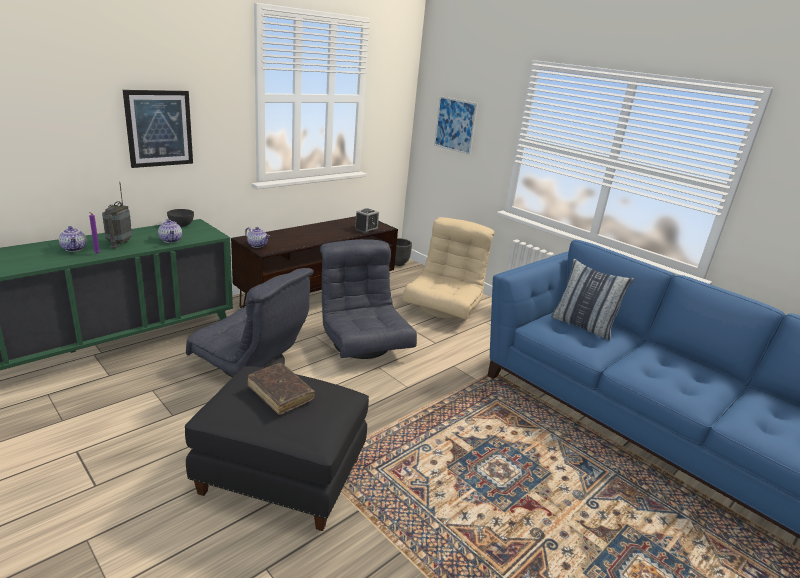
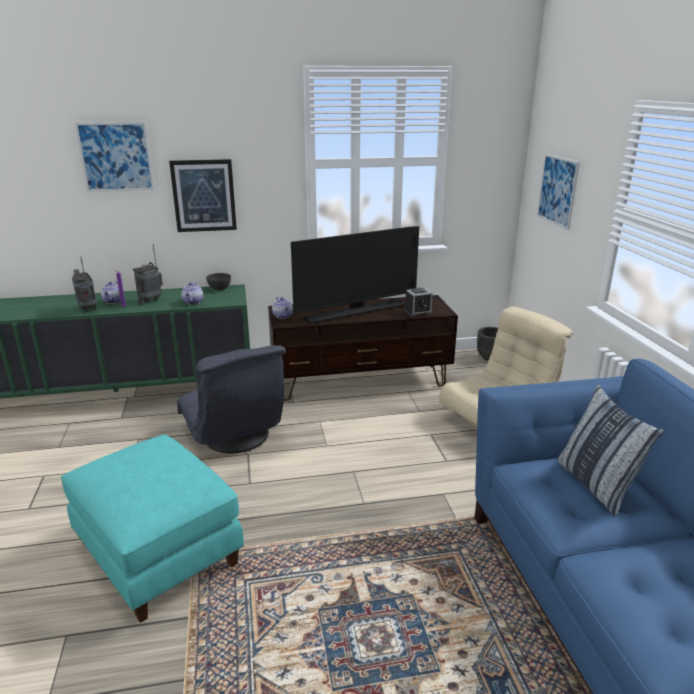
camera: 35 degrees right, 0 degrees up
black ottoman [185,366,369,531] -> turquoise ottoman [61,434,244,623]
brown book [248,363,315,415] -> none
grey armchair [320,239,417,359] -> none
none -> radio [72,257,97,312]
none -> picture [75,122,154,192]
none -> television [291,226,419,324]

